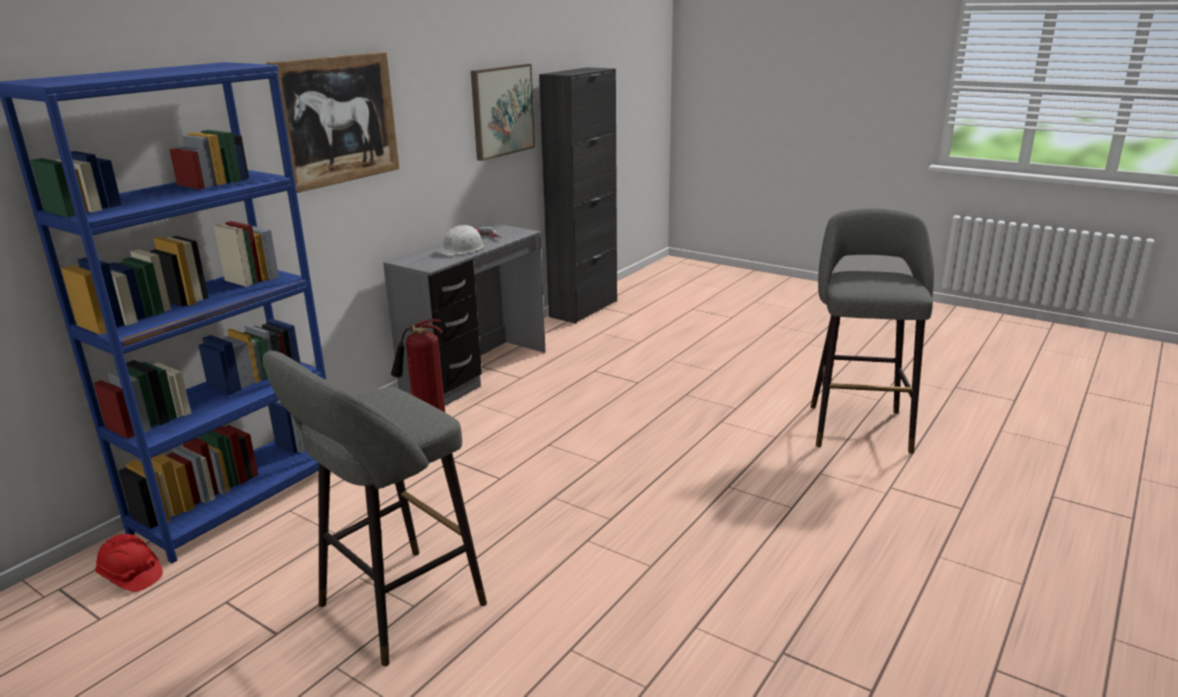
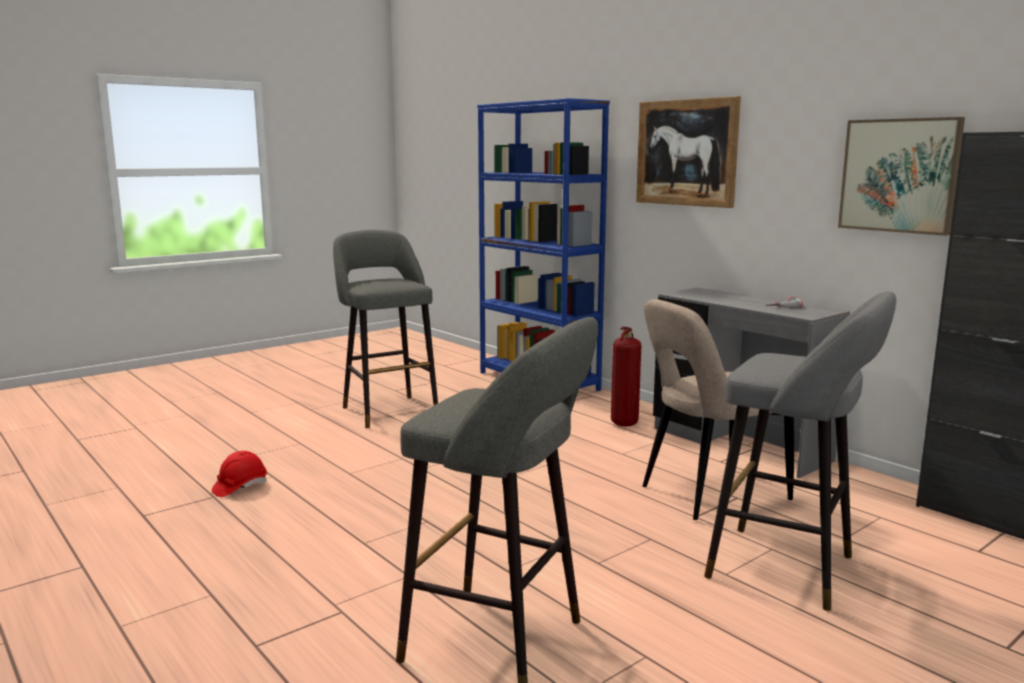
camera: 105 degrees right, 10 degrees down
red hard hat [95,534,163,592] -> red hard hat moved to [212,451,267,497]
white hard hat [436,225,484,256] -> none
none -> beige chair [642,299,794,520]
none -> grey stool [704,291,896,611]

